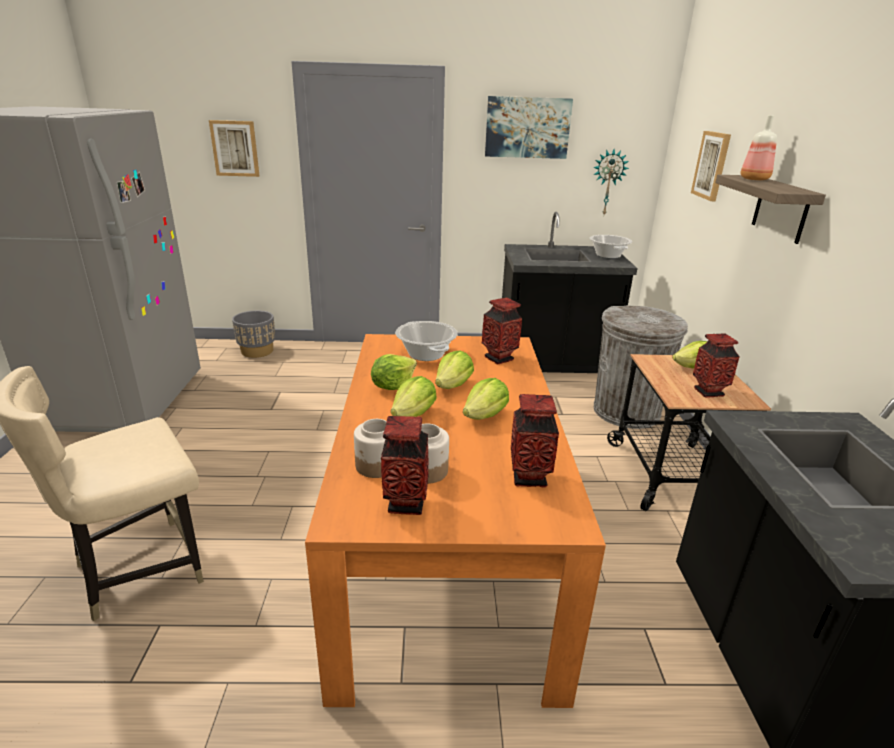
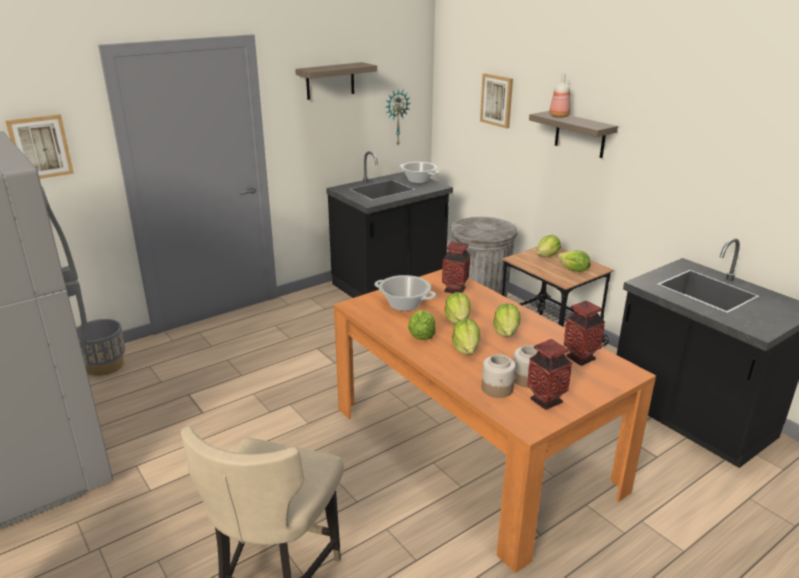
camera: 35 degrees left, 0 degrees up
picture [485,96,573,159] -> shelf [295,62,377,100]
vase [693,334,739,398] -> lettuce [558,250,591,272]

